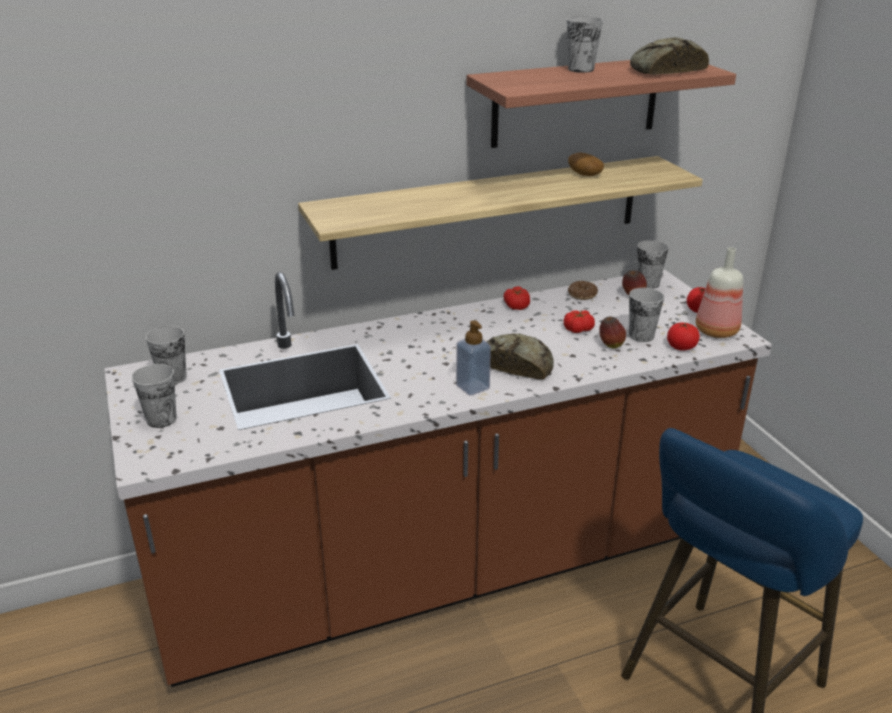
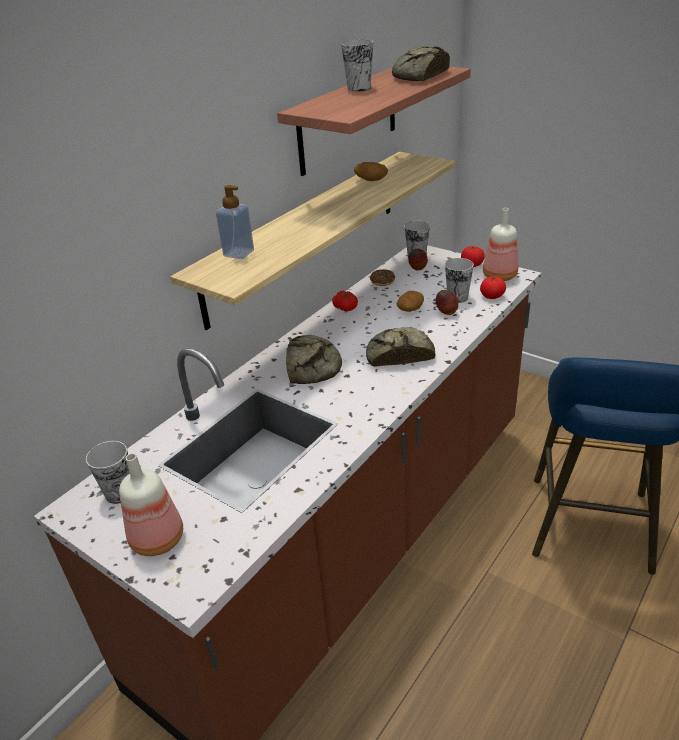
camera: 30 degrees left, 5 degrees up
cup [132,364,177,428] -> bottle [119,453,183,556]
soap dispenser [456,320,491,395] -> soap dispenser moved to [216,185,254,259]
tomato [564,310,595,333] -> potato [397,291,424,312]
none -> bread [286,335,342,384]

